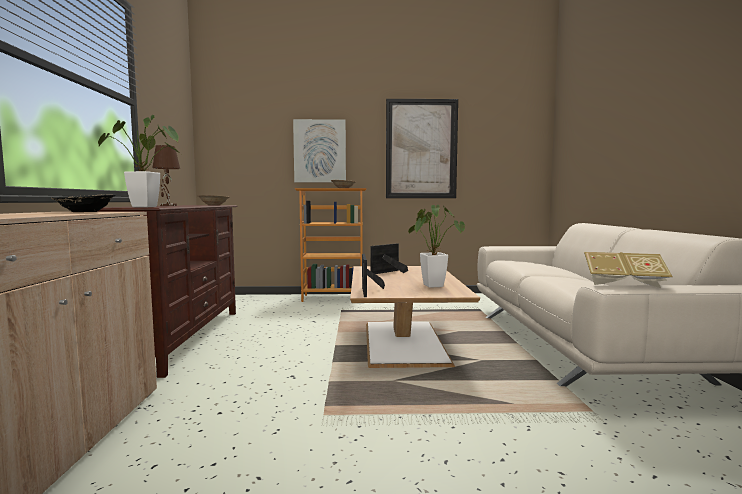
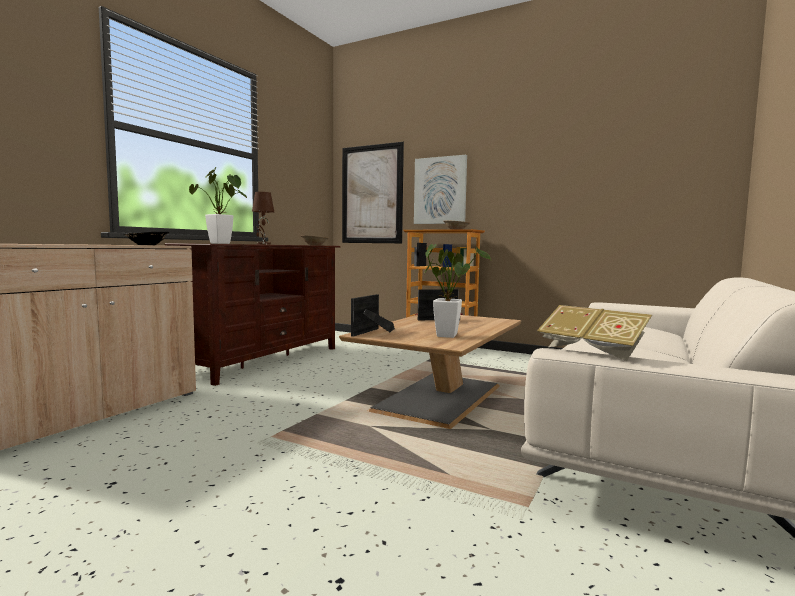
camera: 30 degrees right, 0 degrees up
picture [386,99,458,198] -> picture moved to [342,142,404,243]

